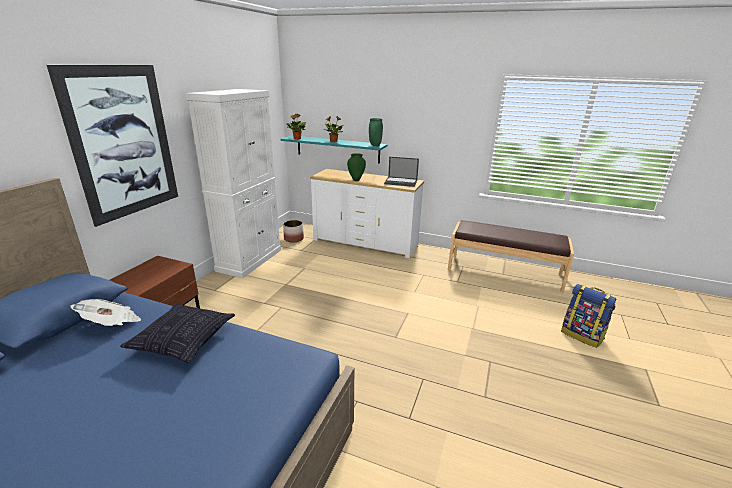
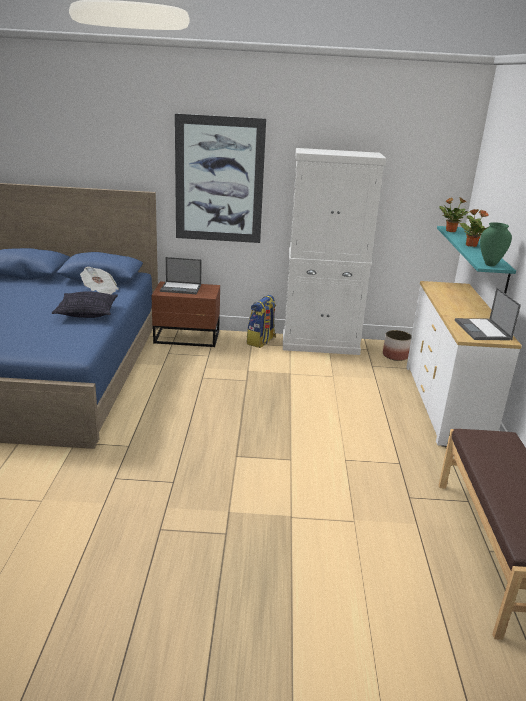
camera: 70 degrees right, 0 degrees up
green vase [347,153,366,181] -> none
backpack [561,284,617,348] -> backpack moved to [247,295,276,348]
none -> laptop [160,257,201,294]

